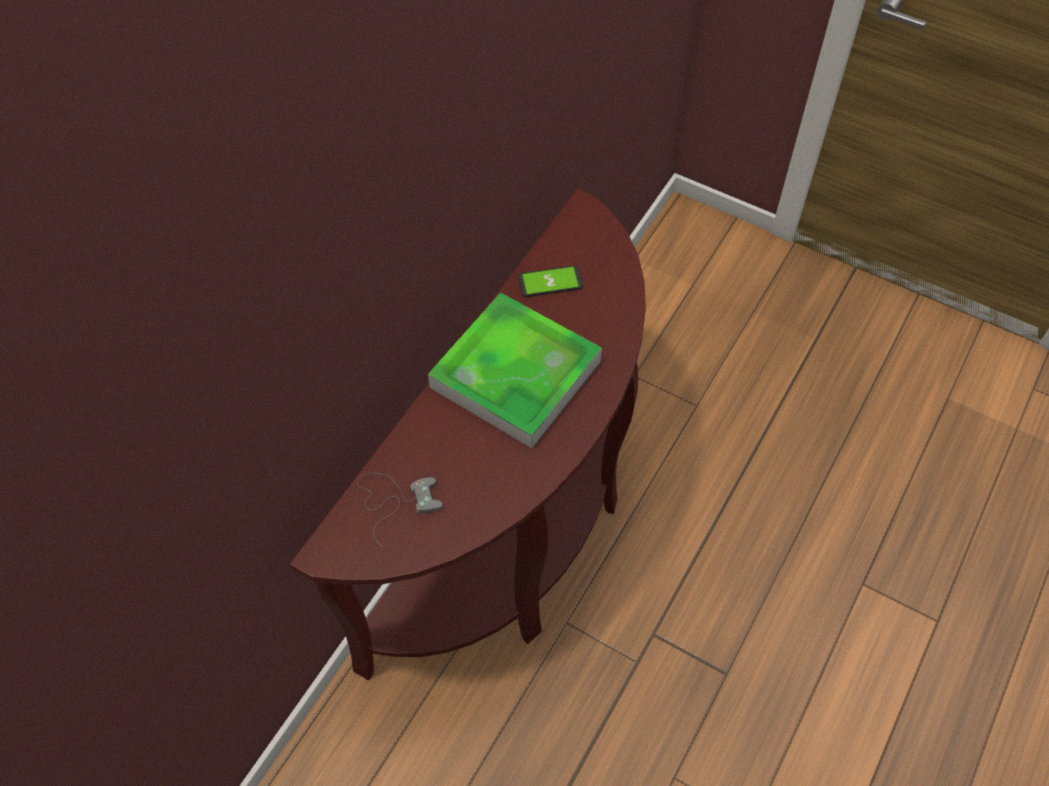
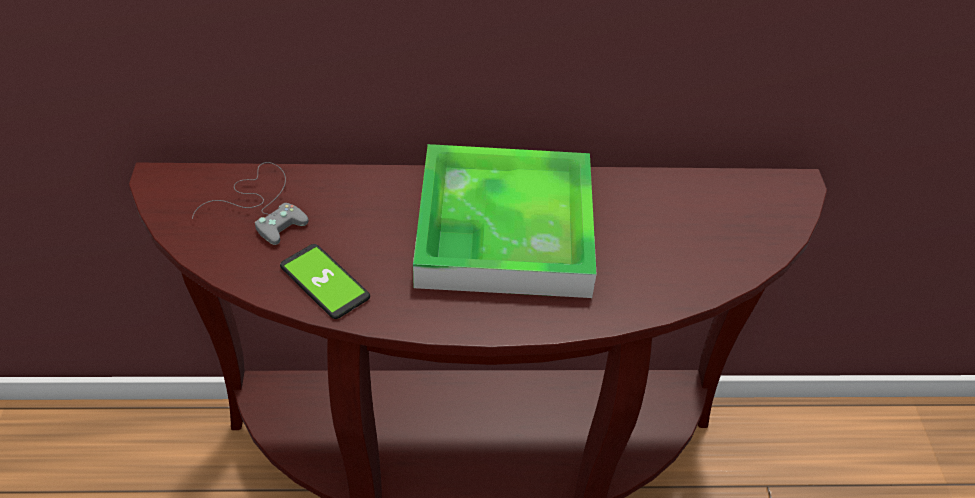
camera: 55 degrees right, 10 degrees down
phone [518,265,583,297] -> phone moved to [280,244,370,319]

